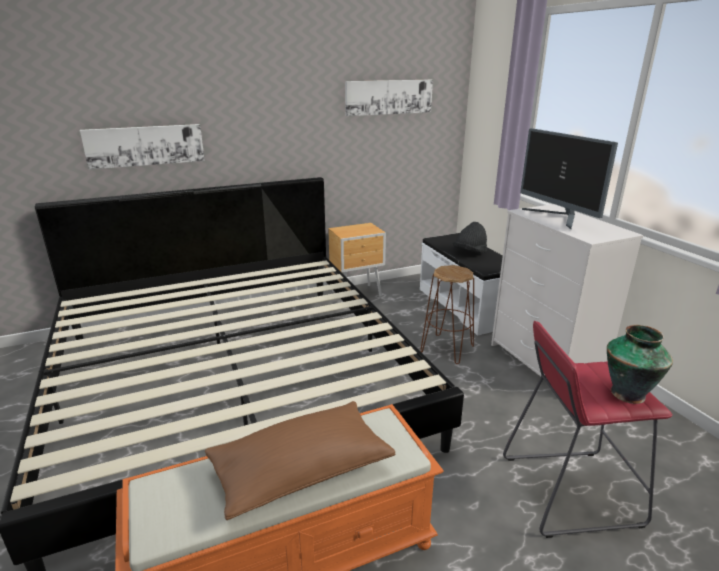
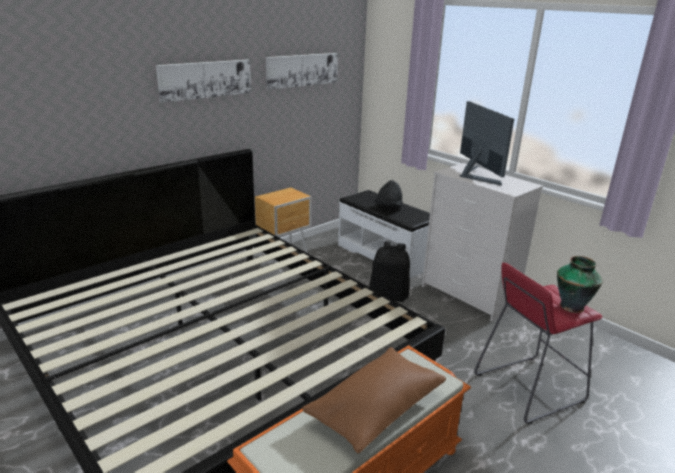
camera: 20 degrees left, 0 degrees up
picture [80,124,205,170] -> picture moved to [156,60,251,103]
brown stool [420,265,474,364] -> black backpack [370,241,410,302]
monitor [520,128,618,229] -> monitor turned 150 degrees counterclockwise [460,101,514,186]

